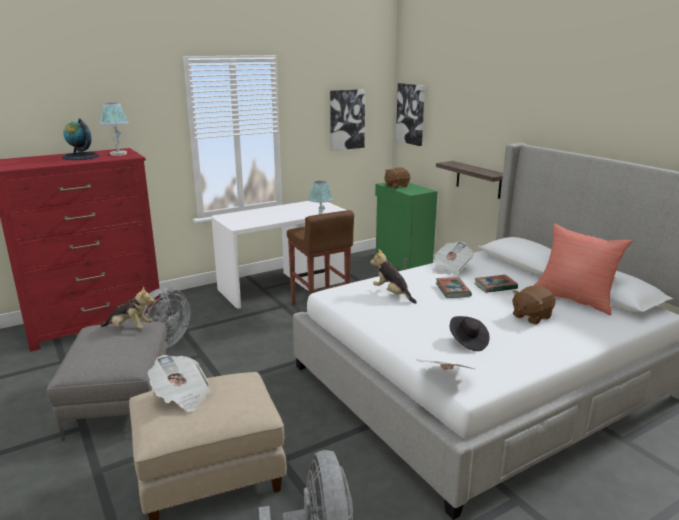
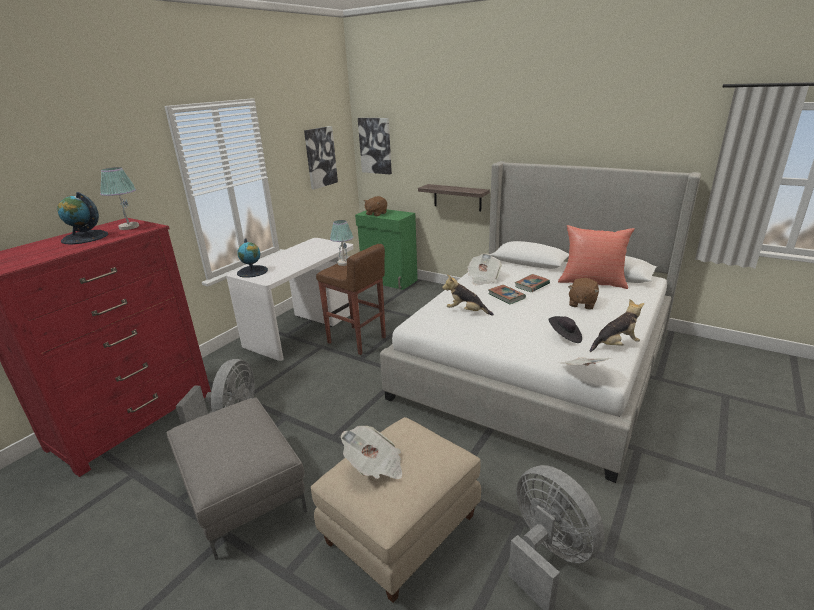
camera: 25 degrees left, 5 degrees up
plush toy [101,286,155,329] -> plush toy moved to [590,299,645,352]
none -> globe [237,238,268,278]

